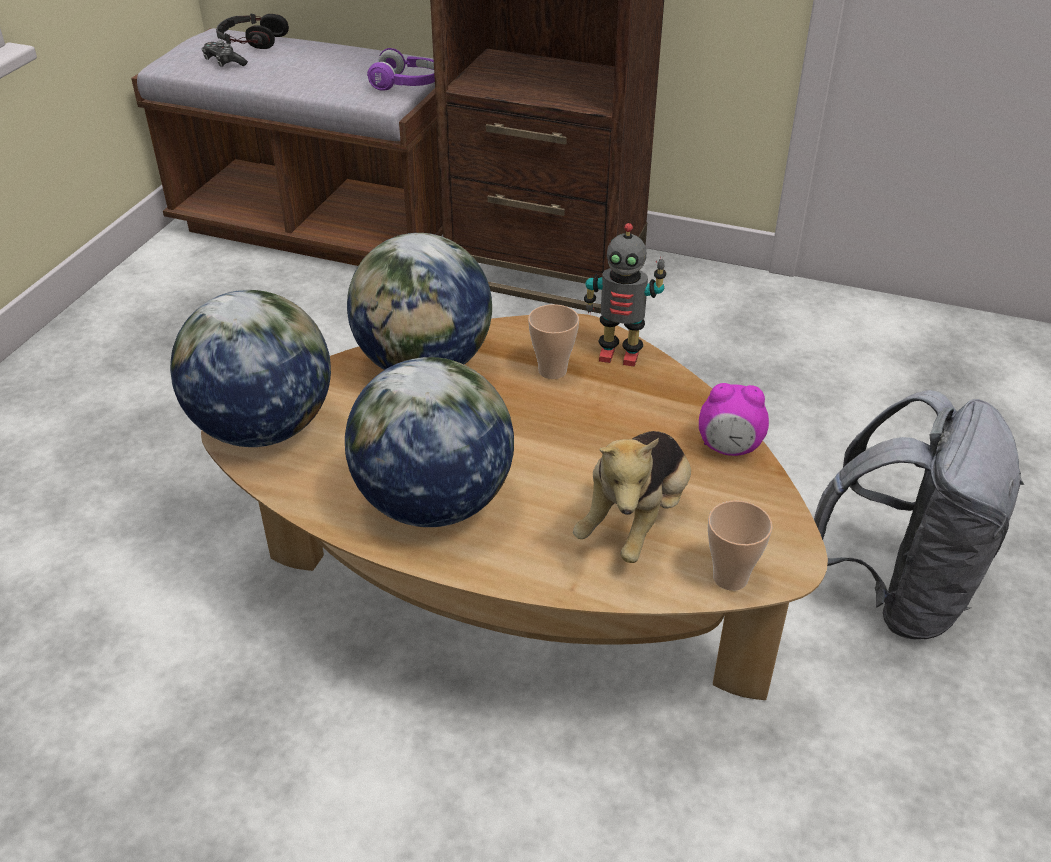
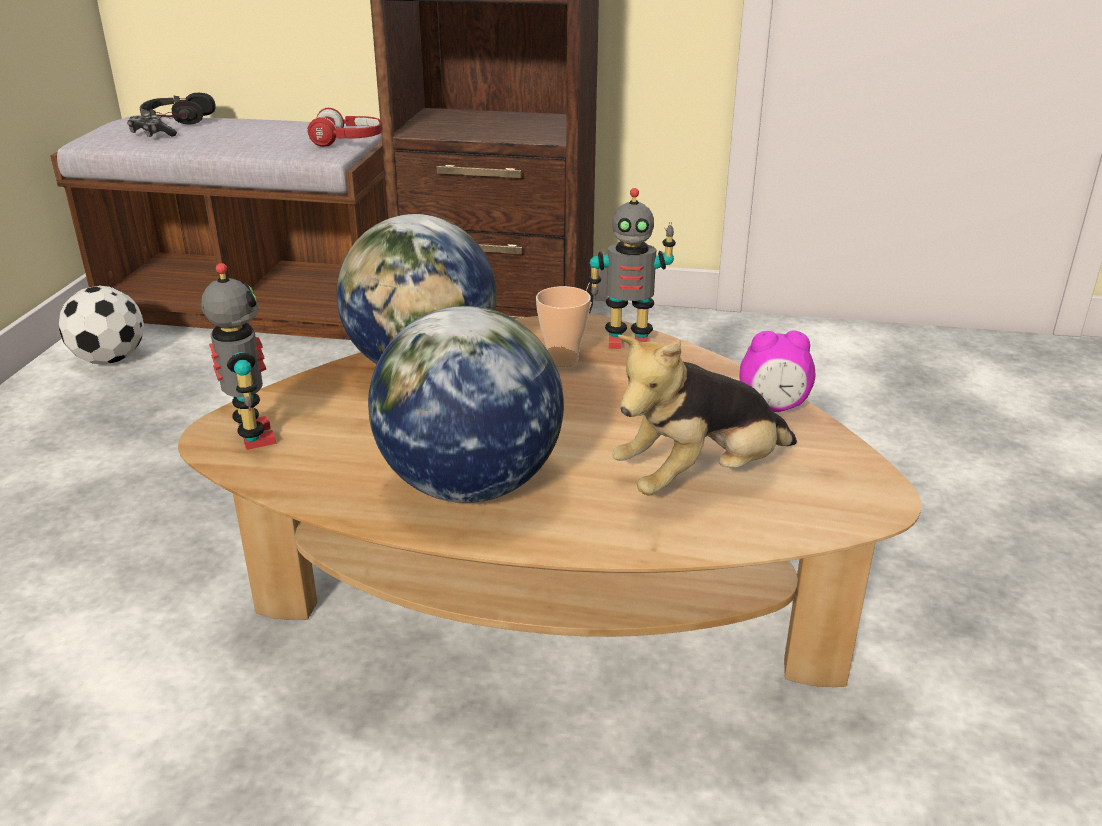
camera: 10 degrees left, 10 degrees down
globe [170,290,331,447] -> toy robot [201,263,276,450]
purple headphones [367,48,435,91] -> red headphones [307,108,381,147]
plush toy [573,431,691,563] -> plush toy turned 45 degrees clockwise [612,335,797,496]
cup [708,500,773,591] -> none
grey backpack [814,390,1024,639] -> none
none -> football [58,286,144,365]

